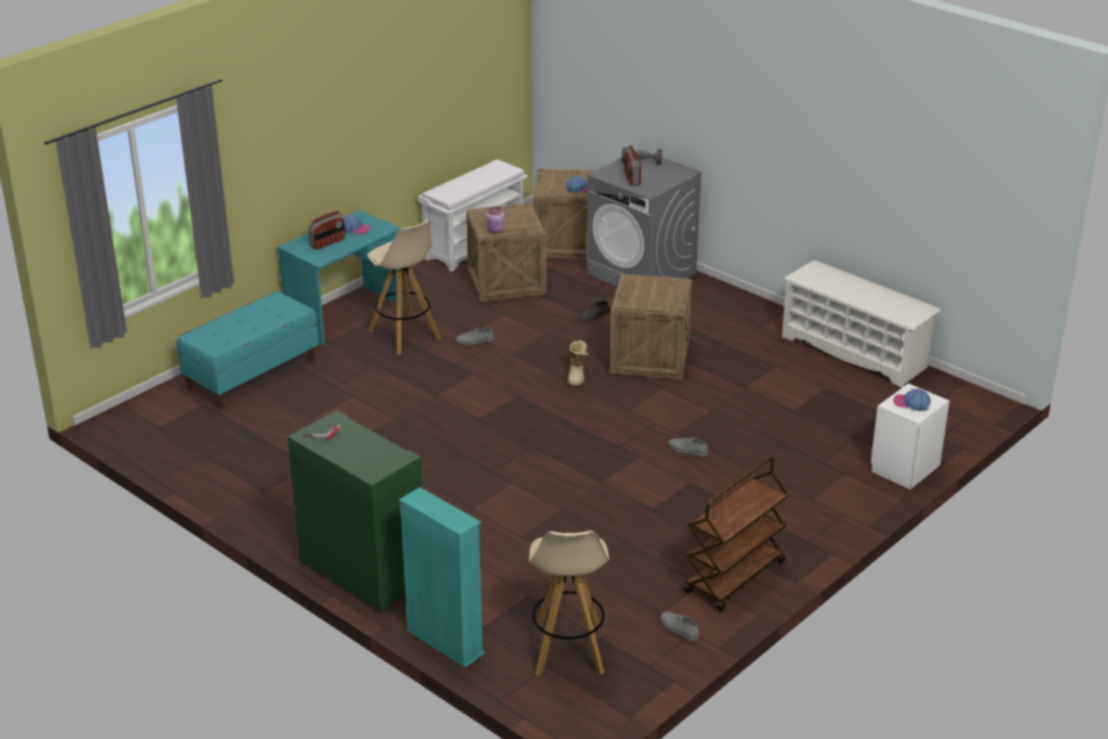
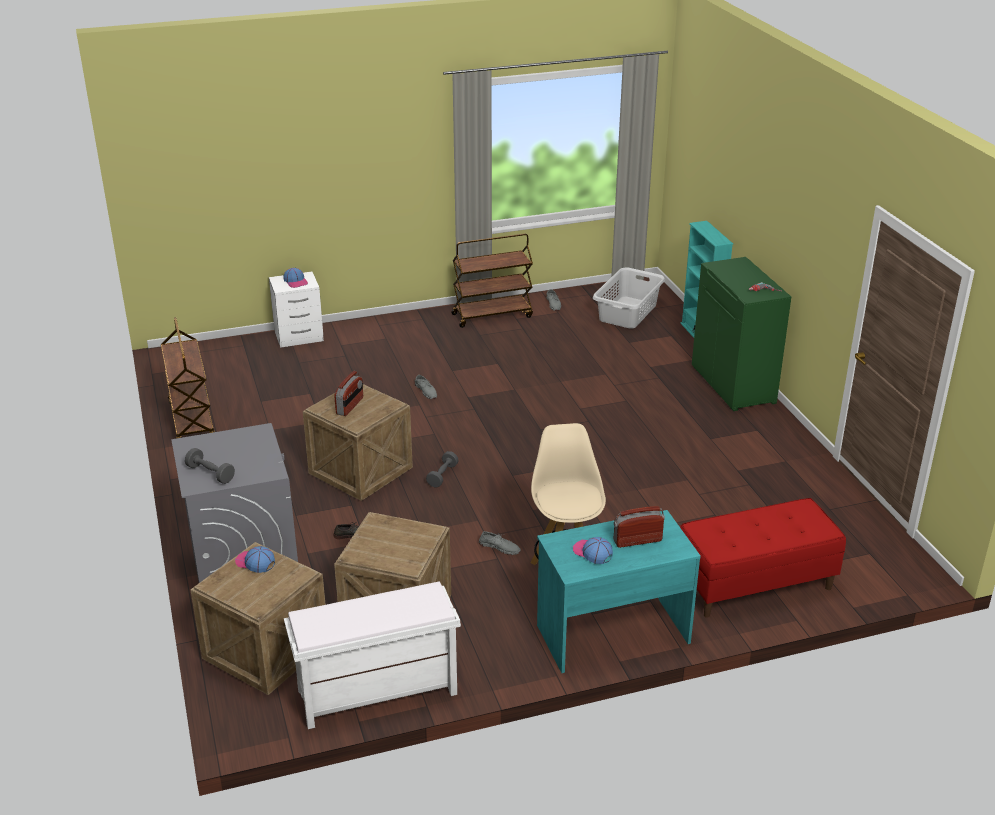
camera: 150 degrees left, 0 degrees up
turquoise bench [176,291,319,409] -> red bench [680,498,846,618]
pink jar [486,207,505,234] -> none
beige stool [529,530,609,676] -> grey laundry basket [593,267,665,329]
boot [567,340,589,388] -> grey dumbbell [426,451,459,488]
radio [624,146,641,186] -> radio moved to [334,371,363,416]
white shoe rack [782,260,941,388] -> brown cart [161,317,215,439]

